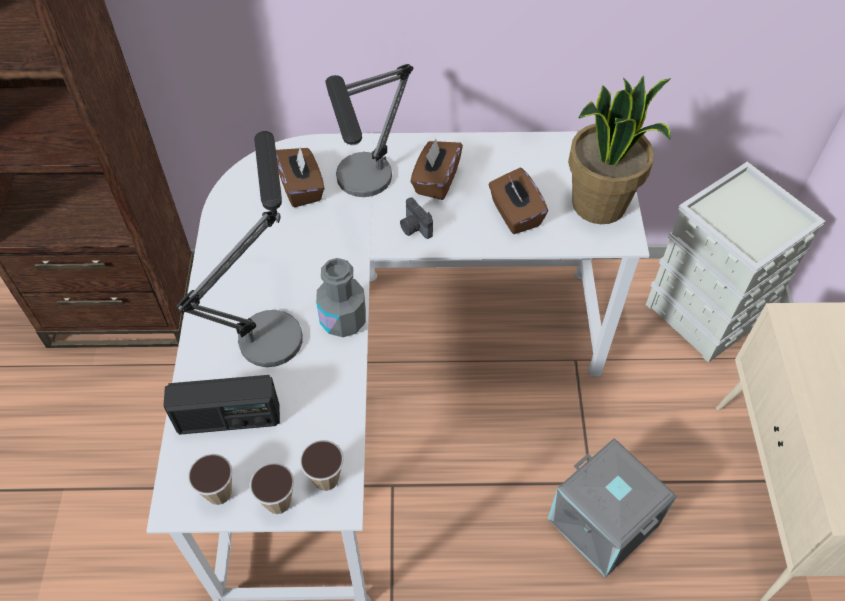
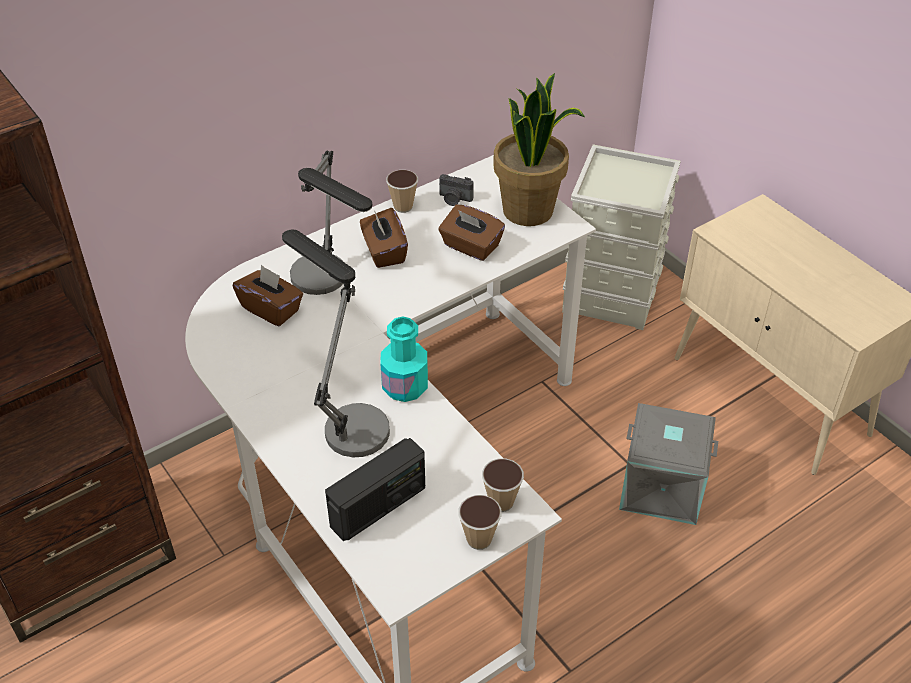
camera: 35 degrees left, 10 degrees down
cup [188,454,232,505] -> cup moved to [386,170,418,213]
grey bottle [316,258,366,337] -> turquoise bottle [380,316,428,402]
camera [400,197,433,239] -> camera moved to [439,174,474,206]

